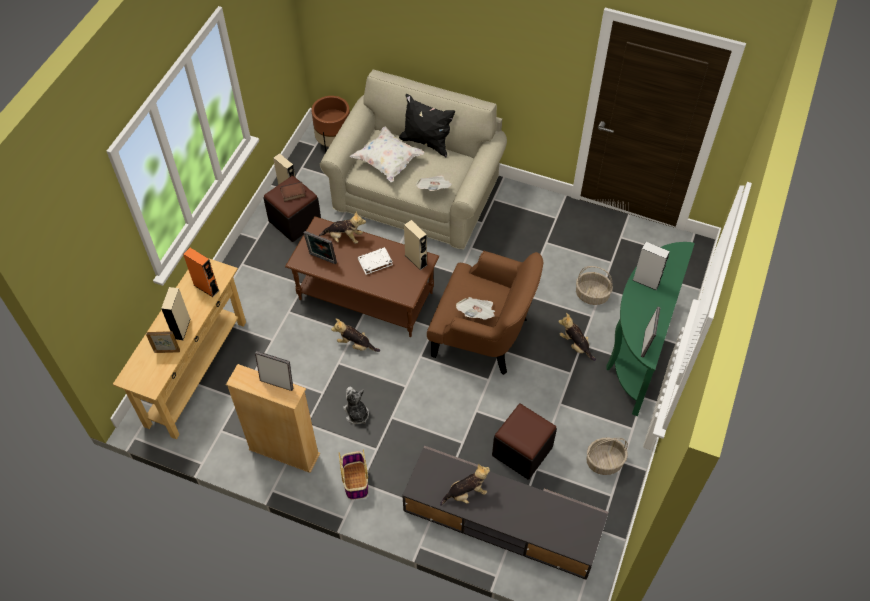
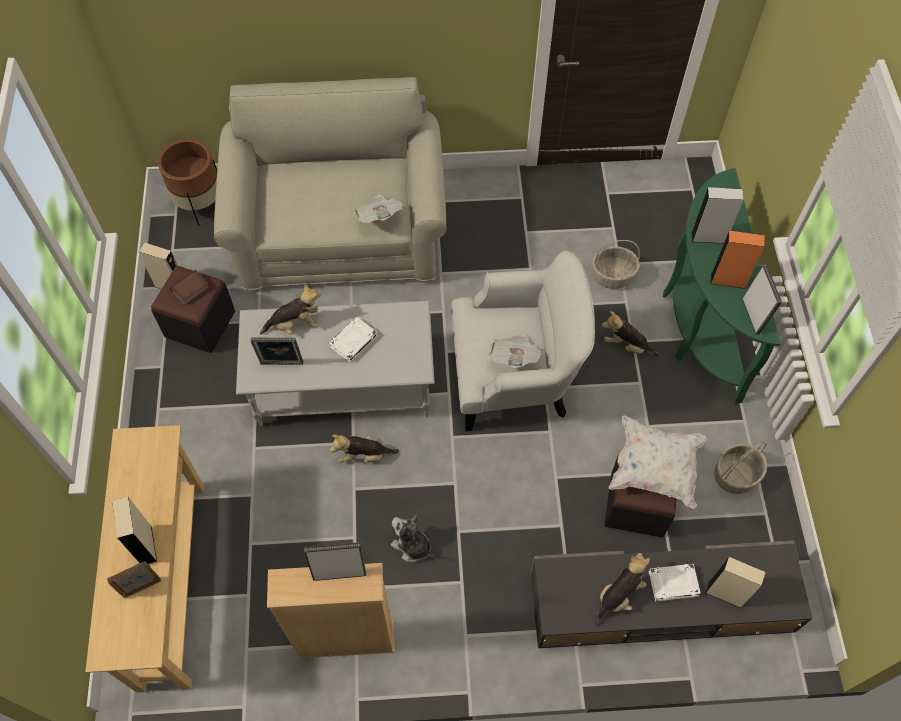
camera: 25 degrees left, 5 degrees up
orange speaker [183,248,219,297] -> orange speaker moved to [710,231,765,289]
brown coffee table [285,216,439,337] -> grey coffee table [236,300,435,426]
basket [339,449,368,499] -> none
white pillow [350,127,424,182] -> white pillow moved to [609,415,707,509]
black pillow [399,94,455,157] -> none
beige speaker [404,220,427,270] -> beige speaker moved to [705,557,766,608]
brown armchair [427,250,543,375] -> white armchair [451,251,595,431]
none -> white book [649,564,701,602]

